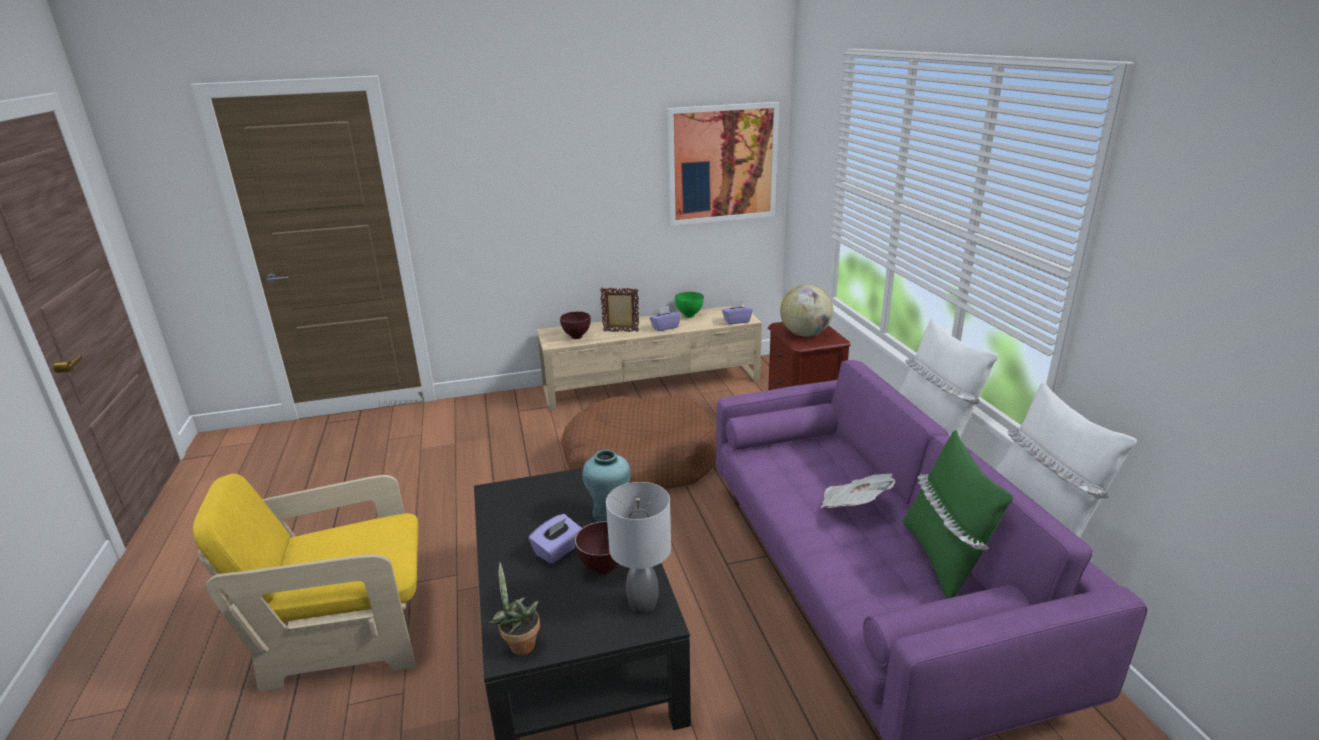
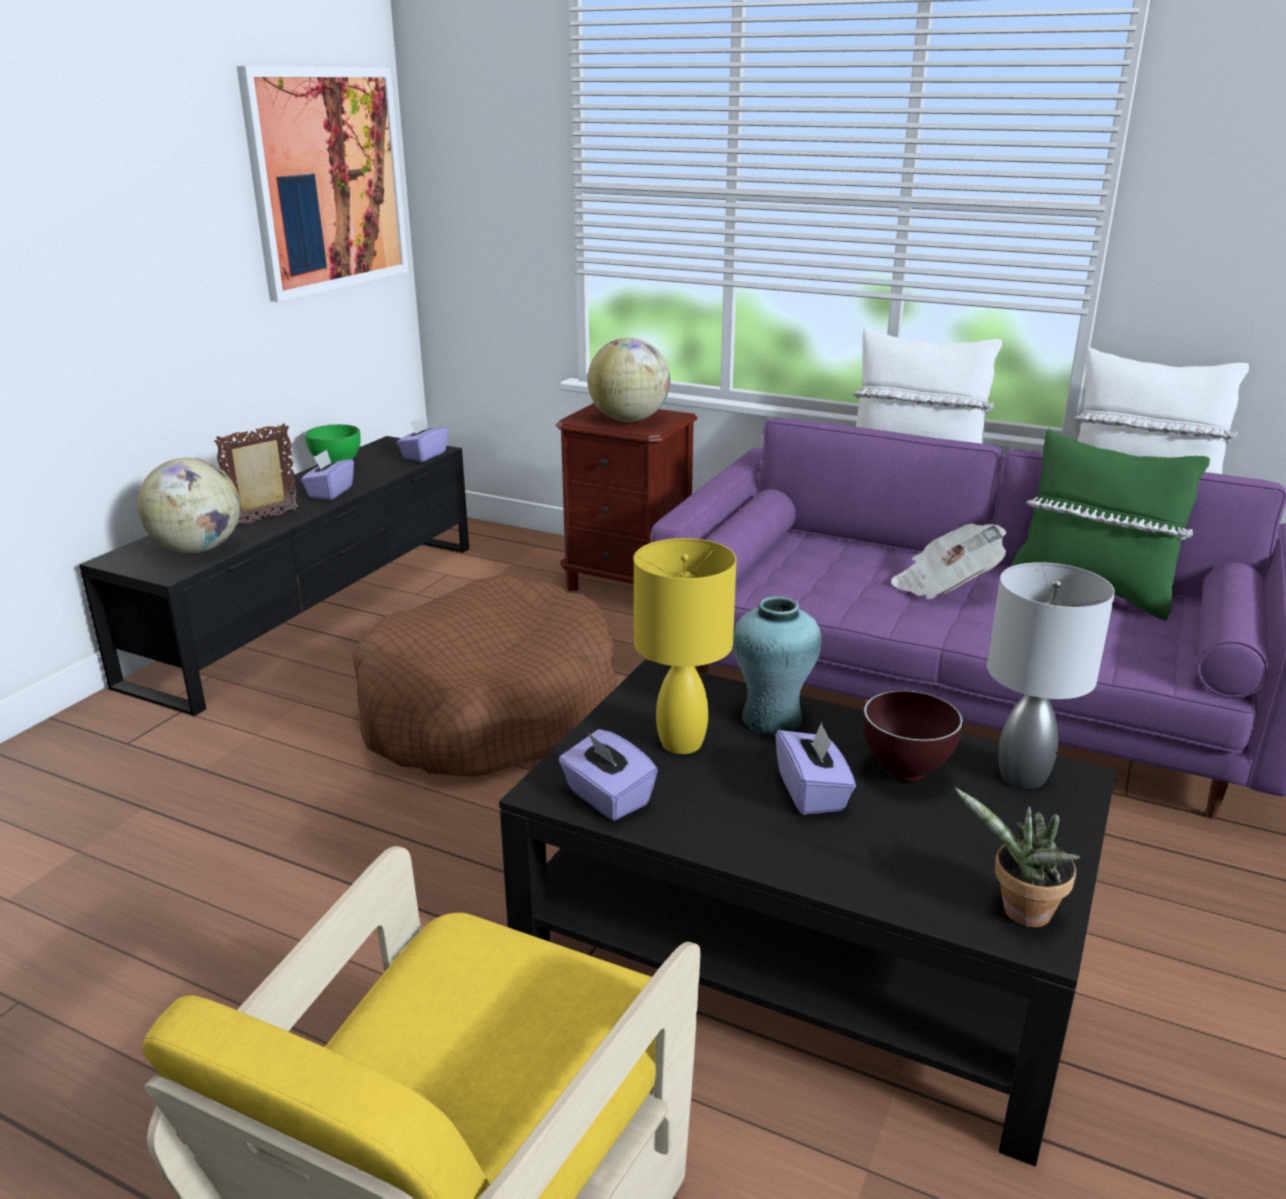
camera: 50 degrees left, 0 degrees up
beige tv stand [537,305,762,411] -> black tv stand [79,436,469,716]
brown bowl [560,311,591,339] -> globe [137,458,240,553]
none -> purple tissue box [559,729,658,821]
none -> yellow table lamp [634,538,736,754]

